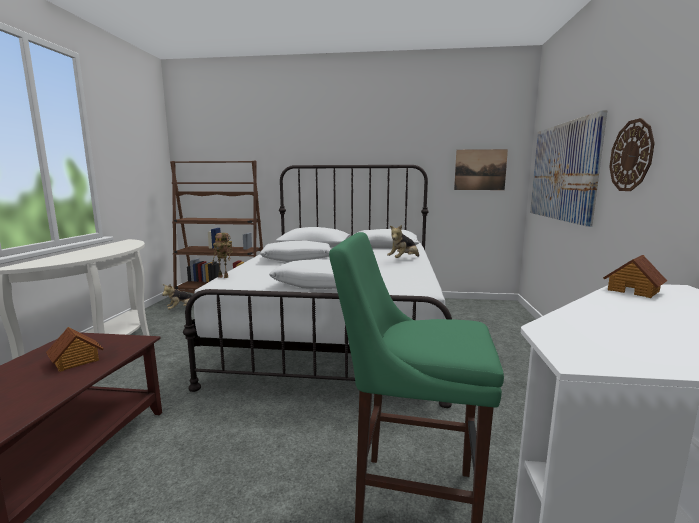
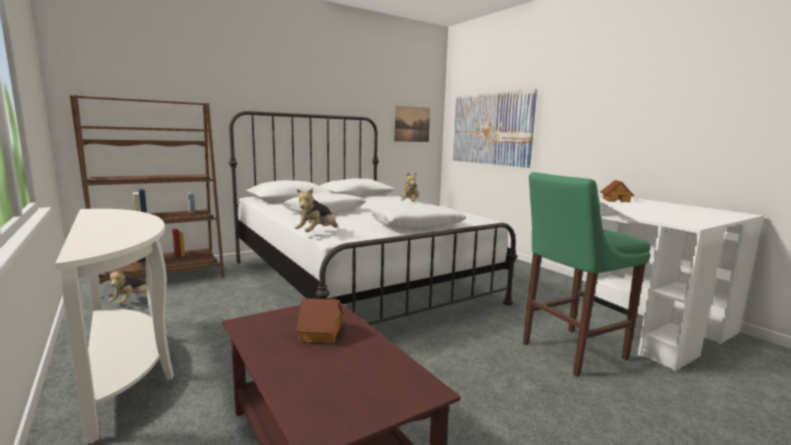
camera: 40 degrees left, 0 degrees up
toy robot [212,233,233,278] -> plush toy [295,188,337,232]
wall clock [609,118,655,191] -> none

